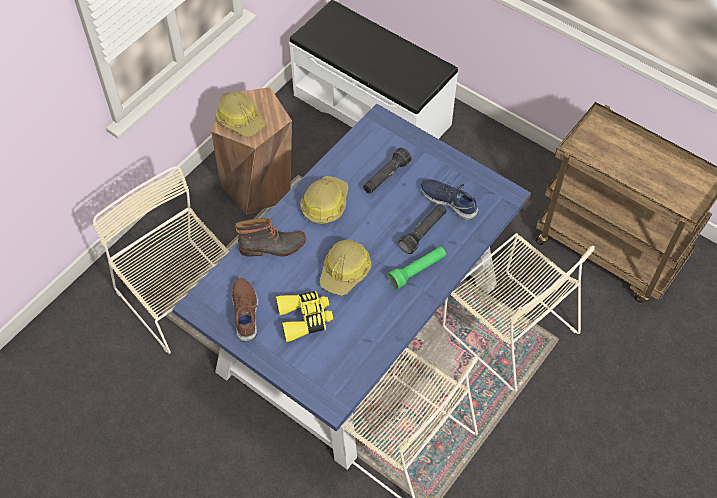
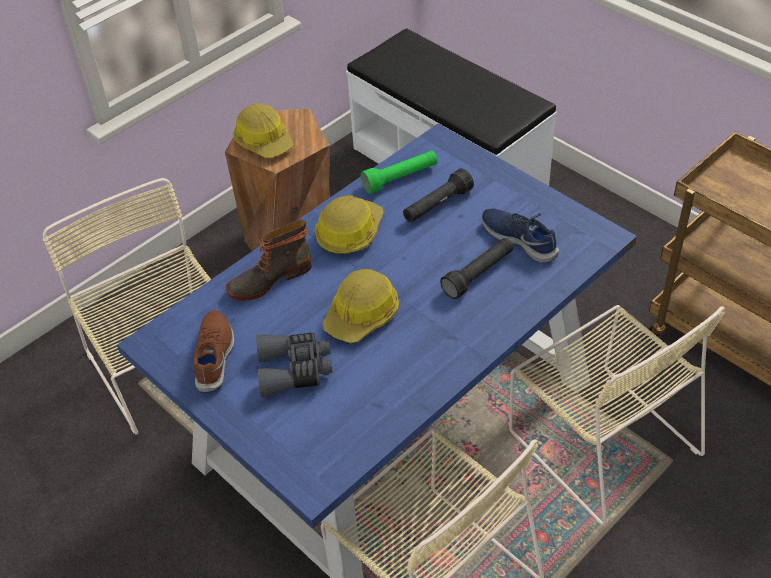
camera: 10 degrees right, 10 degrees down
boot [235,218,306,257] -> boot turned 150 degrees clockwise [226,220,312,301]
yellow binoculars [276,291,333,342] -> grey binoculars [256,333,333,397]
green flashlight [388,246,446,289] -> green flashlight moved to [361,151,438,194]

